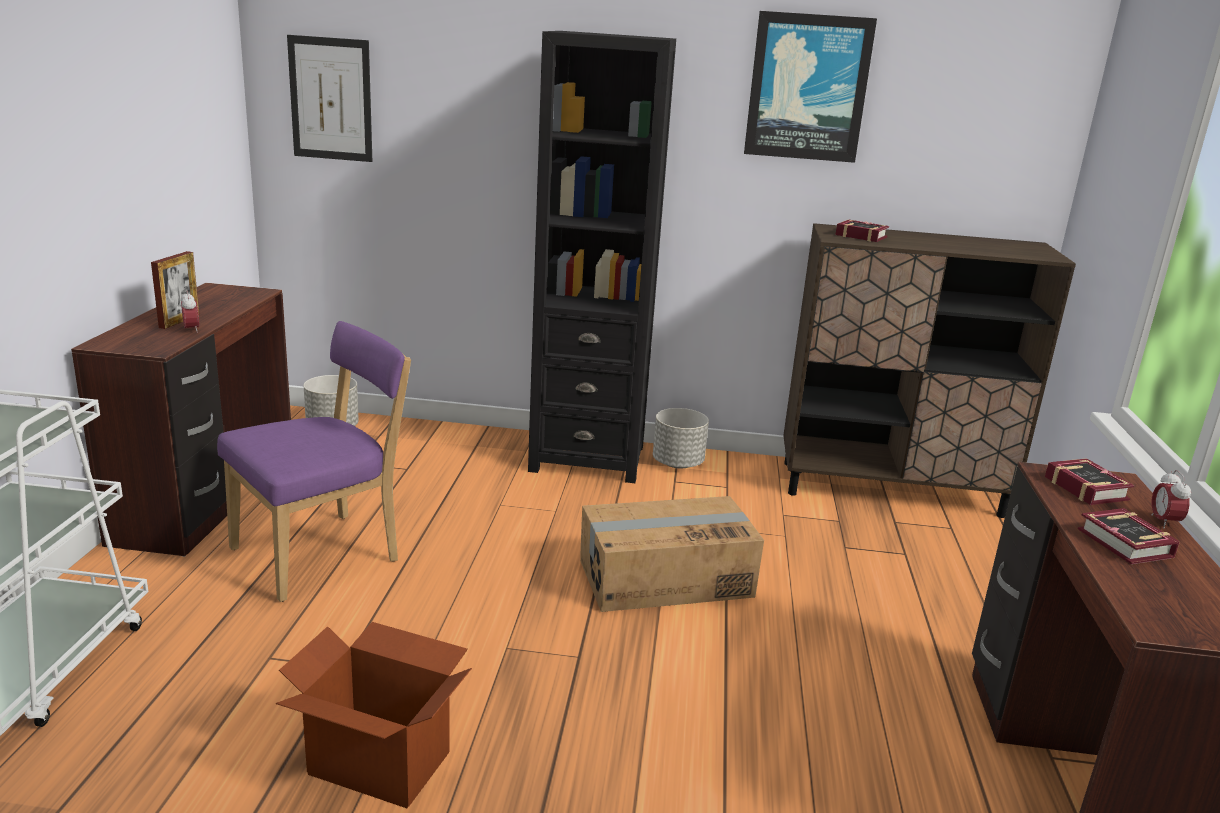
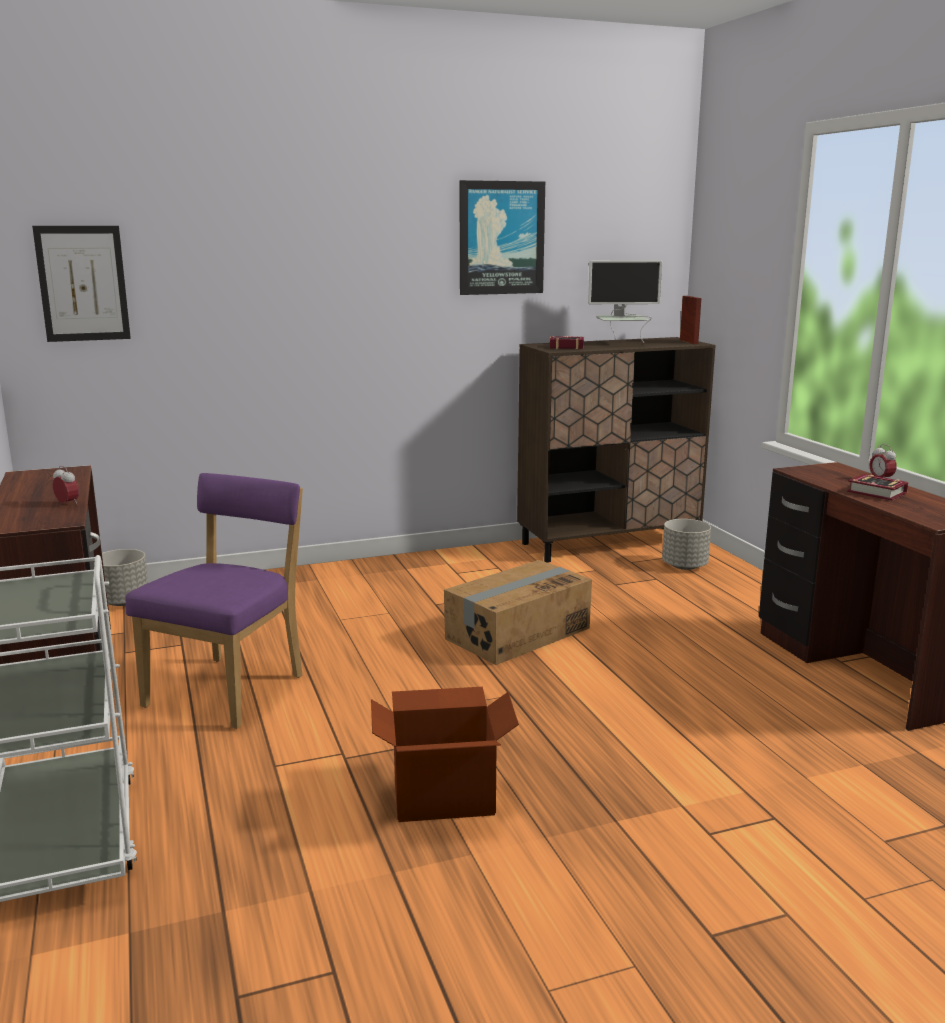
camera: 25 degrees left, 5 degrees down
picture frame [151,251,199,329] -> picture frame moved to [680,296,701,344]
black bookcase [528,31,676,483] -> none
grey planter [653,408,709,468] -> grey planter moved to [662,519,711,570]
book [1045,458,1134,505] -> none
none -> monitor [588,260,662,343]

